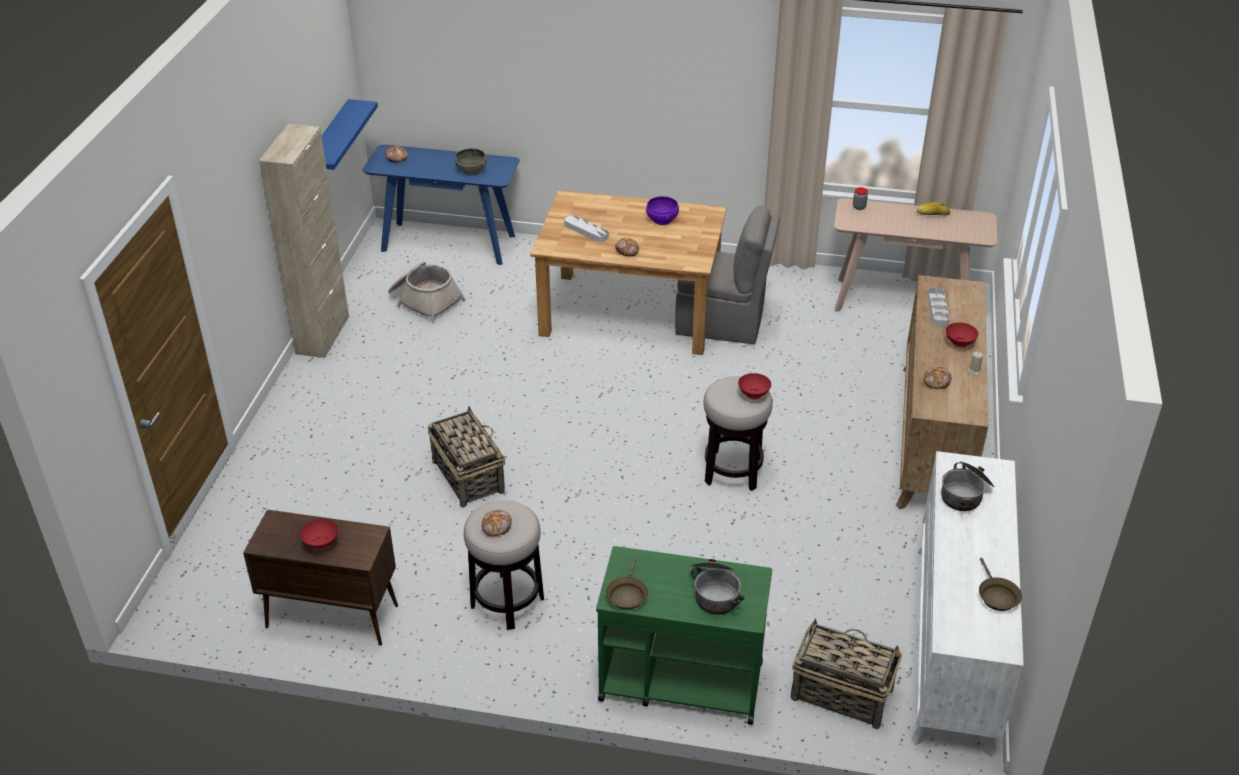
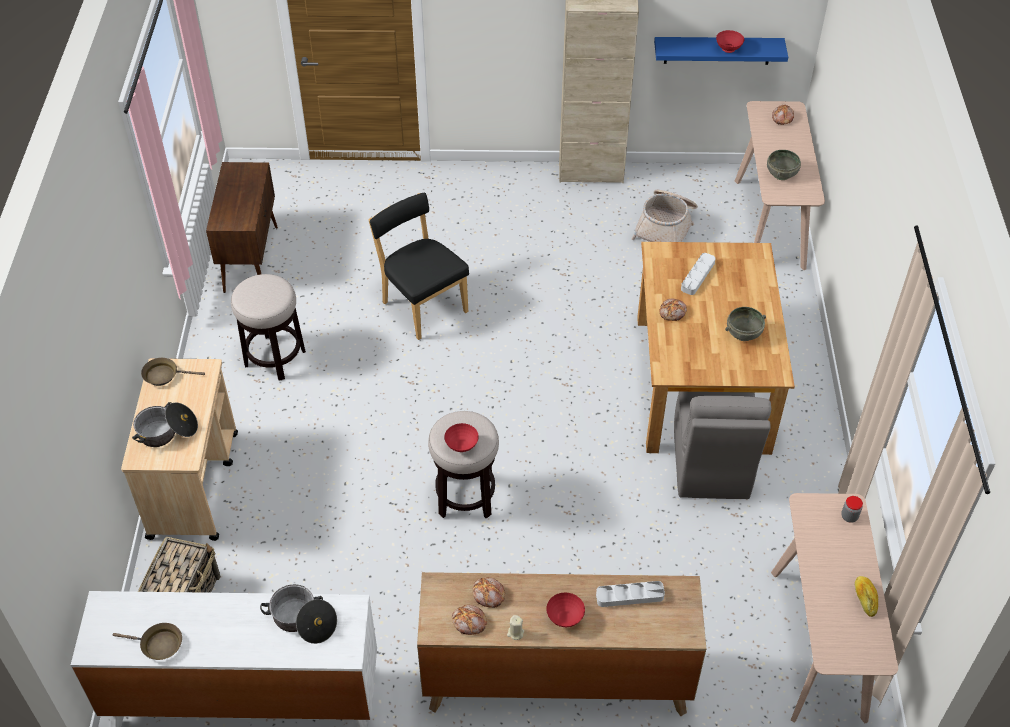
camera: 80 degrees right, 10 degrees up
red bowl [300,519,338,550] -> red bowl moved to [716,30,744,53]
blue console table [362,144,520,265] -> beige console table [735,101,825,270]
basket [427,406,505,508] -> black chair [369,193,469,340]
bread [482,510,512,536] -> bread moved to [452,605,487,635]
green cart [596,546,772,725] -> beige cart [121,358,238,541]
purple bowl [646,196,679,225] -> grey bowl [725,307,766,341]
brown frying pan [979,558,1022,611] -> brown frying pan turned 150 degrees counterclockwise [112,623,182,660]

